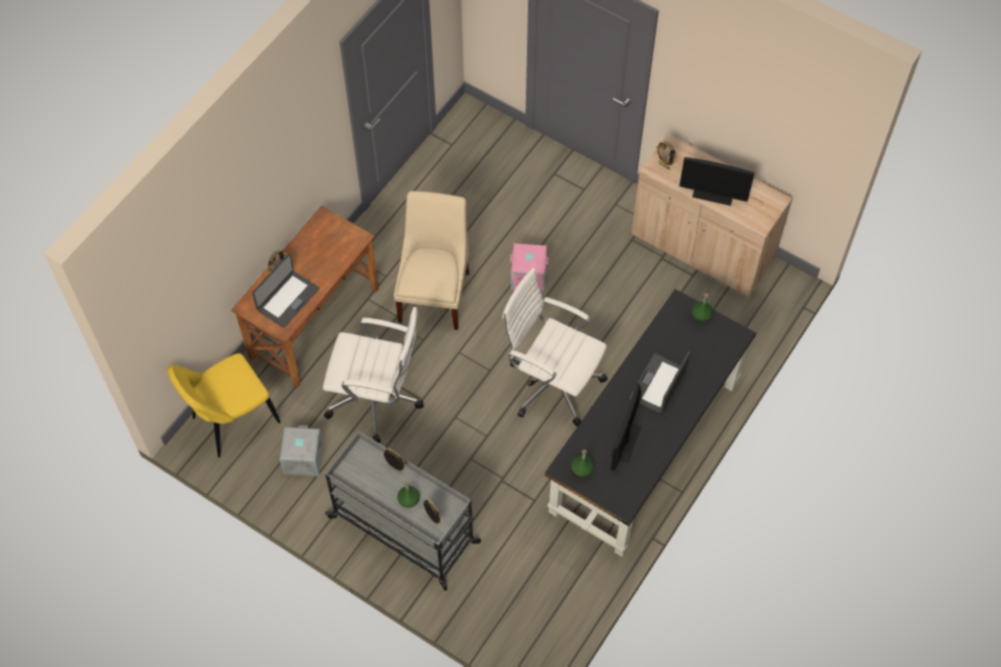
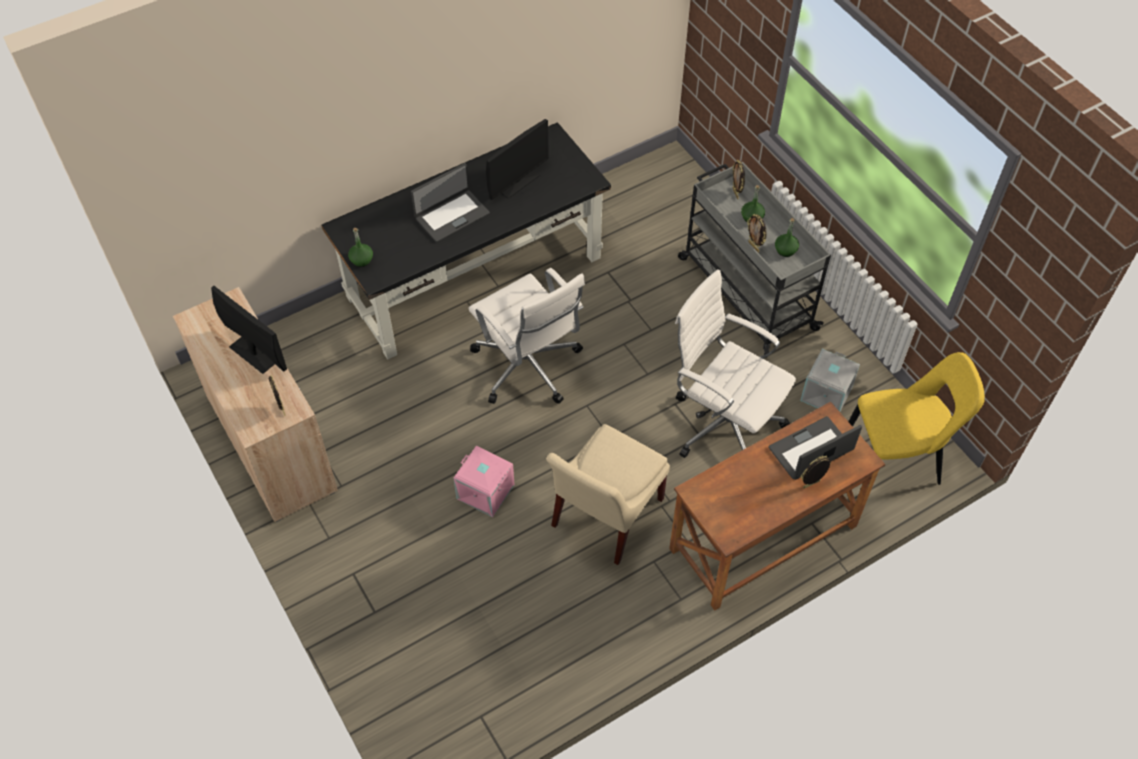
camera: 155 degrees left, 5 degrees down
green bottle [572,450,594,477] -> green bottle moved to [775,218,799,257]

